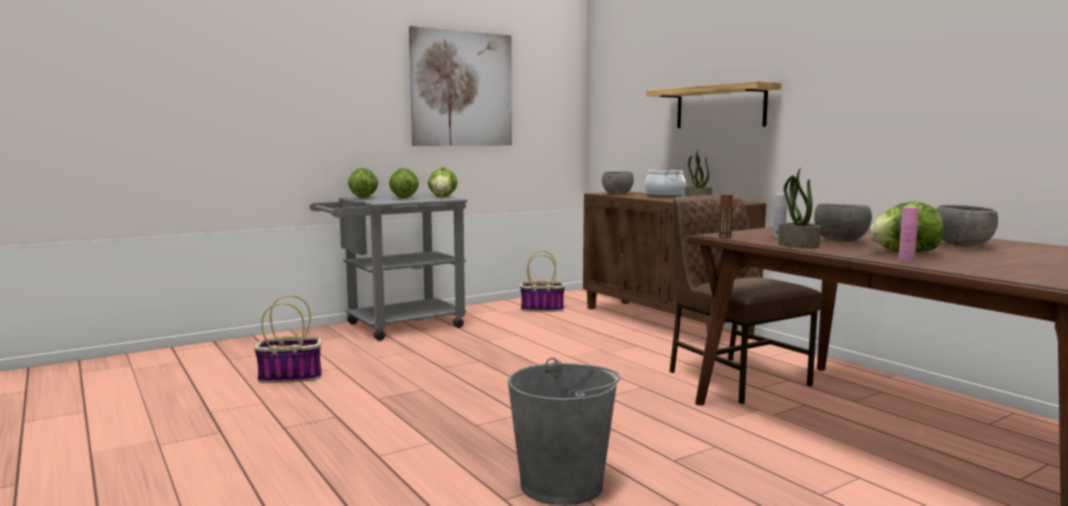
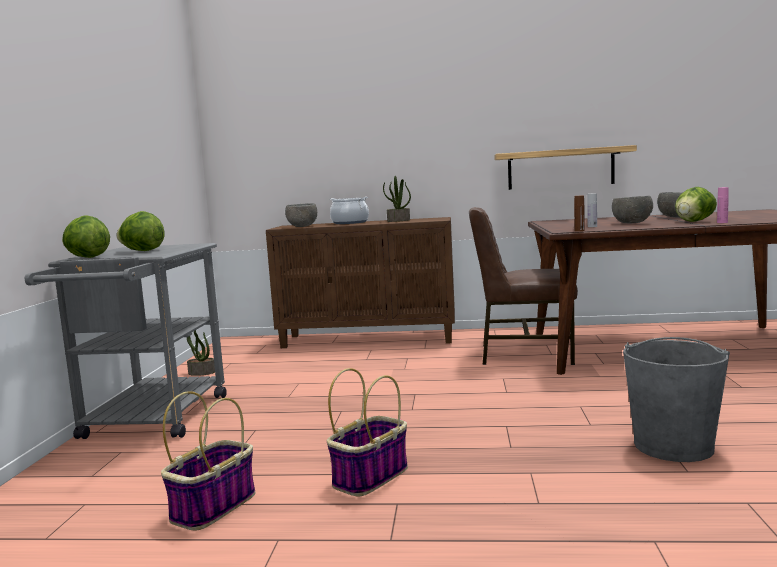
camera: 50 degrees left, 0 degrees up
picture [409,26,512,146] -> none
lettuce [428,167,457,197] -> none
basket [520,251,565,312] -> basket moved to [327,368,408,497]
shelf [646,81,781,128] -> shelf moved to [494,145,637,190]
potted plant [778,167,821,248] -> potted plant moved to [187,330,215,376]

